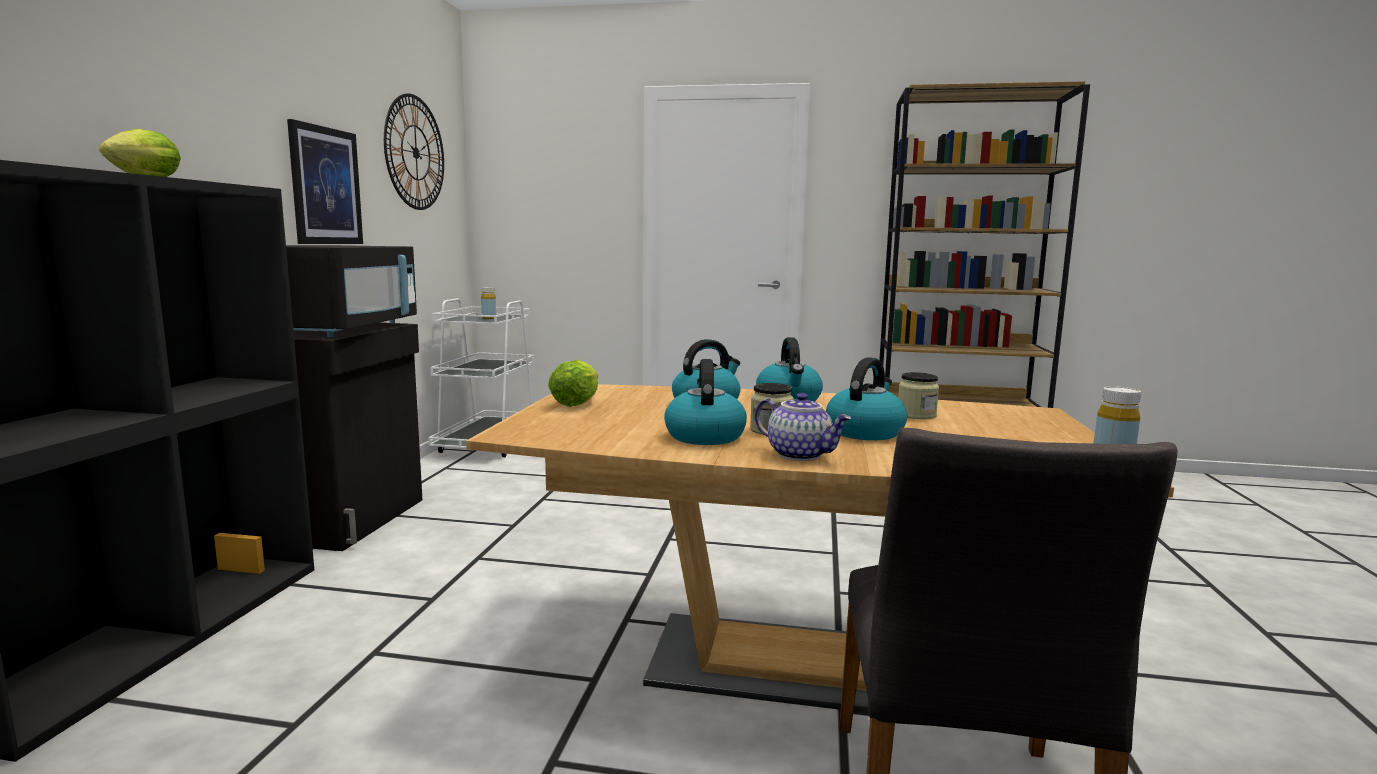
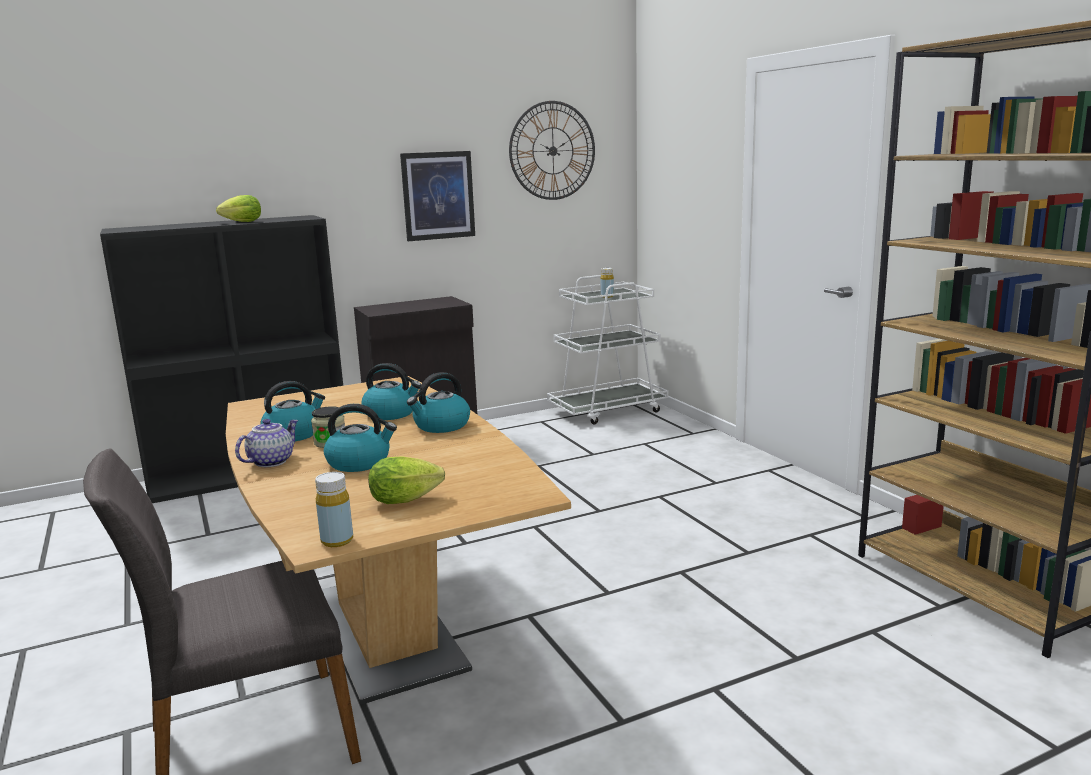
camera: 55 degrees right, 5 degrees up
black microwave [286,245,417,337] -> none
lettuce [548,360,598,407] -> lettuce moved to [368,456,445,504]
teapot [755,393,851,461] -> teapot turned 150 degrees counterclockwise [235,419,299,467]
jar [898,372,939,419] -> none

